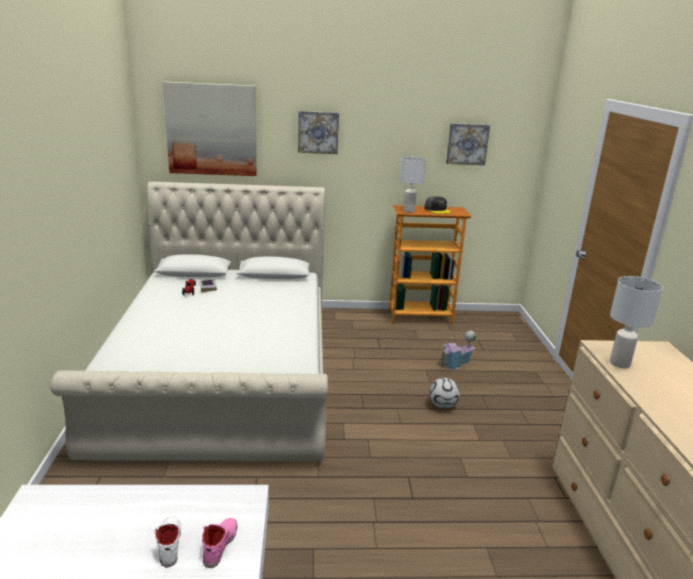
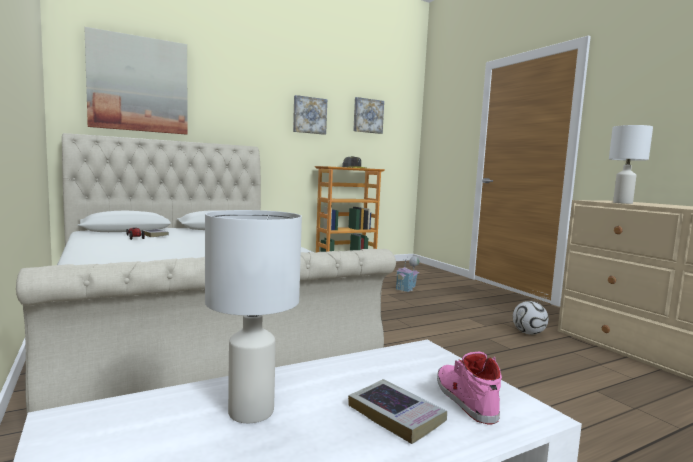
camera: 25 degrees left, 15 degrees down
white shoe [153,516,181,567] -> book [348,379,447,444]
picture [298,111,339,154] -> picture moved to [293,95,327,135]
white table lamp [400,157,426,213] -> white table lamp moved to [205,210,302,423]
football [429,378,460,409] -> football moved to [513,301,549,335]

